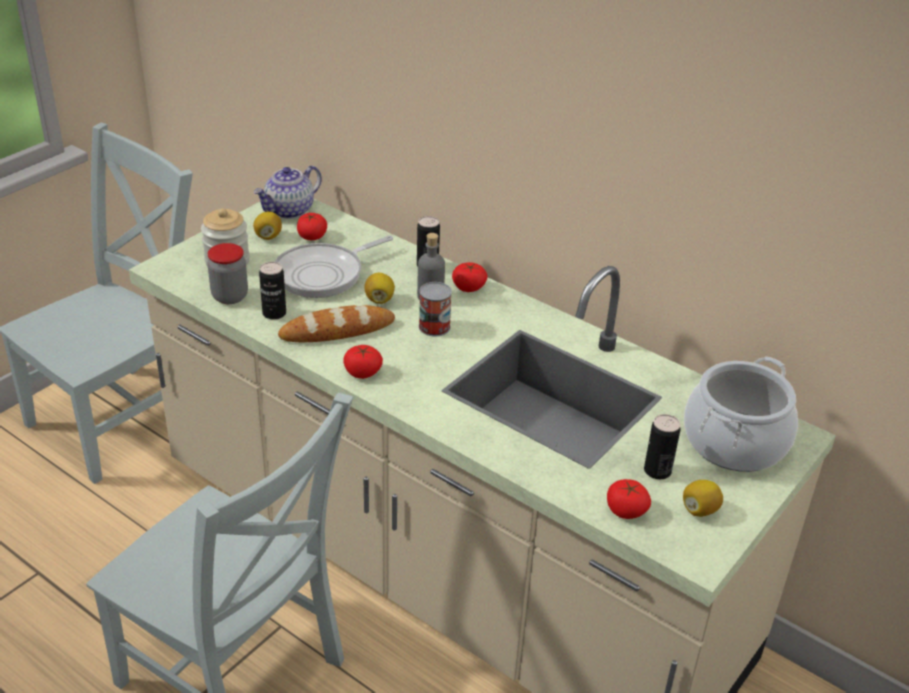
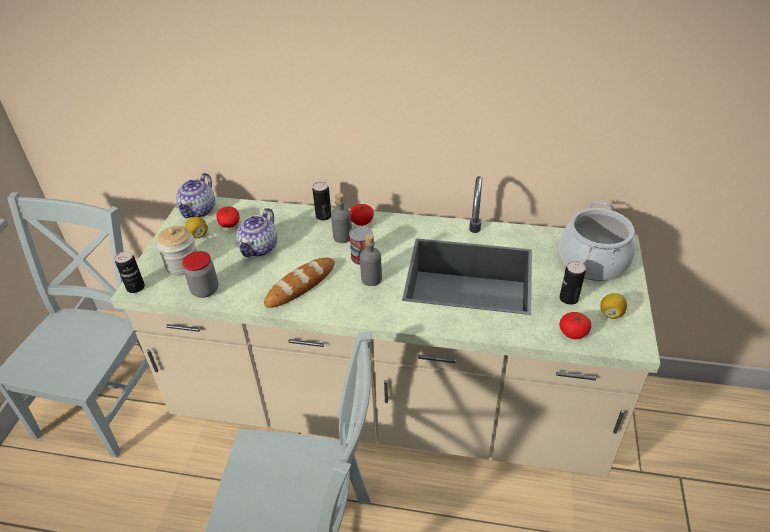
camera: 25 degrees left, 5 degrees up
can [259,262,286,320] -> can moved to [115,251,145,293]
frying pan [275,235,393,298] -> teapot [236,208,277,257]
tomato [343,345,383,379] -> none
lemon [365,273,395,304] -> none
none -> grey bottle [360,234,382,286]

